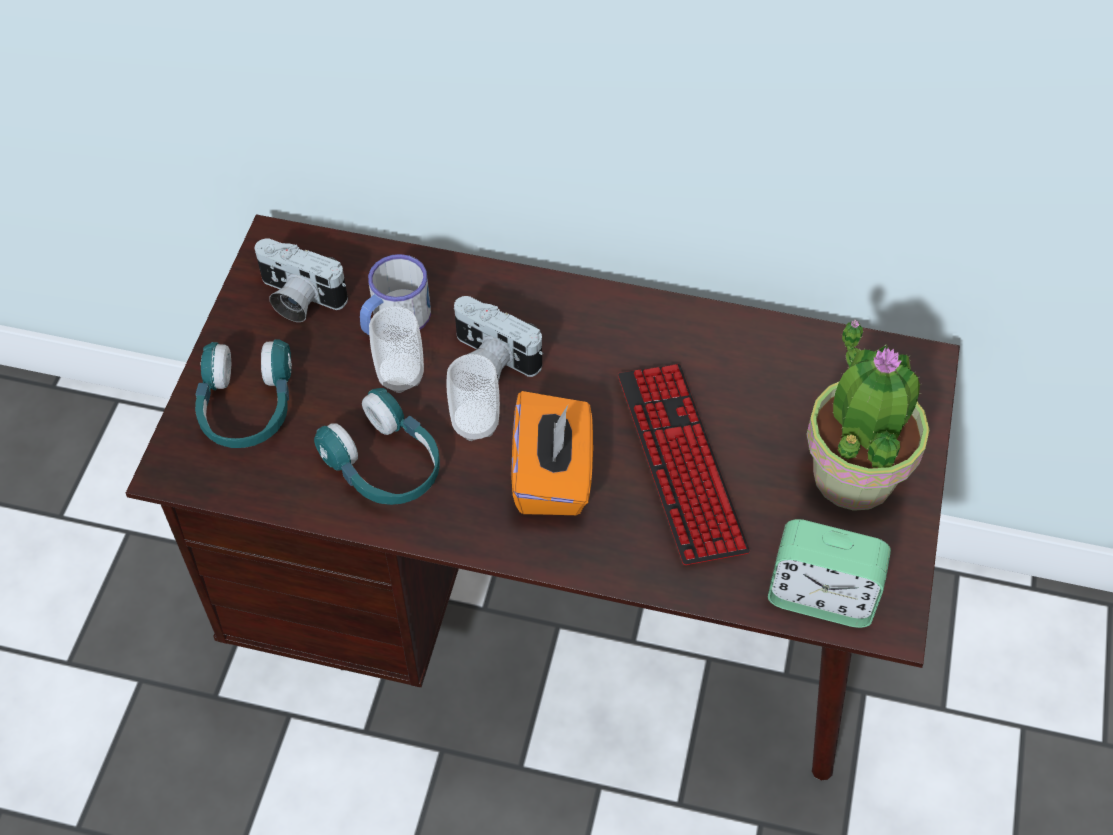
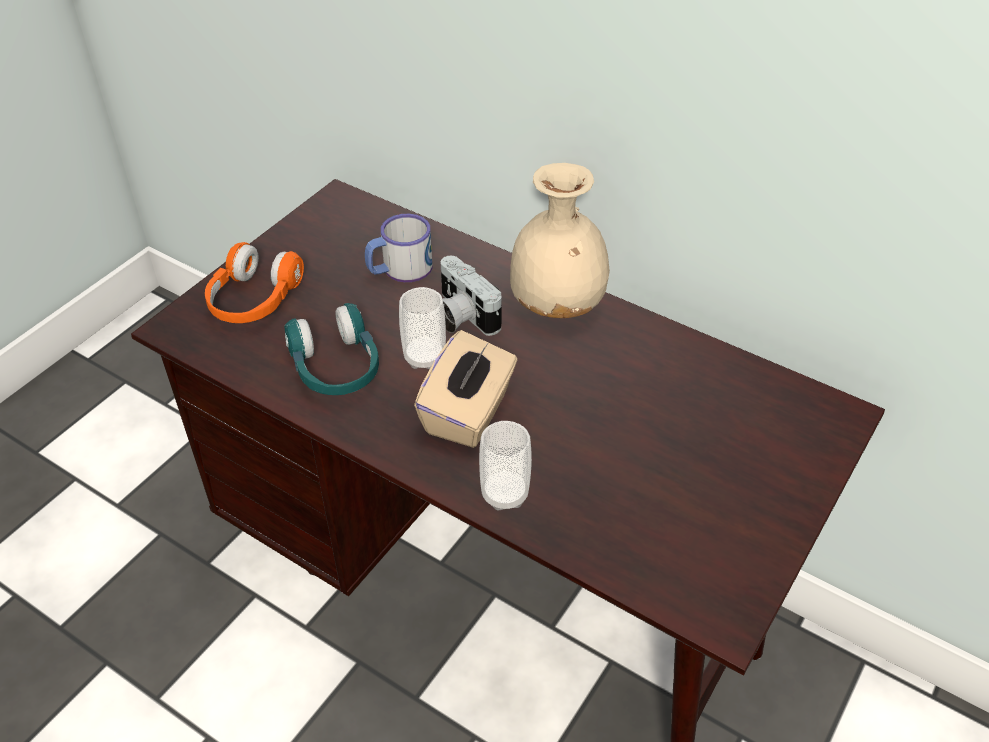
camera: 20 degrees right, 10 degrees down
turquoise headphones [195,339,292,448] -> orange headphones [205,242,304,323]
camera [255,239,348,322] -> none
cup [369,306,424,393] -> cup moved to [479,421,532,511]
orange tissue box [511,391,593,515] -> beige tissue box [414,330,518,448]
keyboard [618,364,750,565] -> none
alarm clock [768,519,891,628] -> none
potted plant [806,320,929,511] -> none
none -> beige vase [510,163,610,318]

